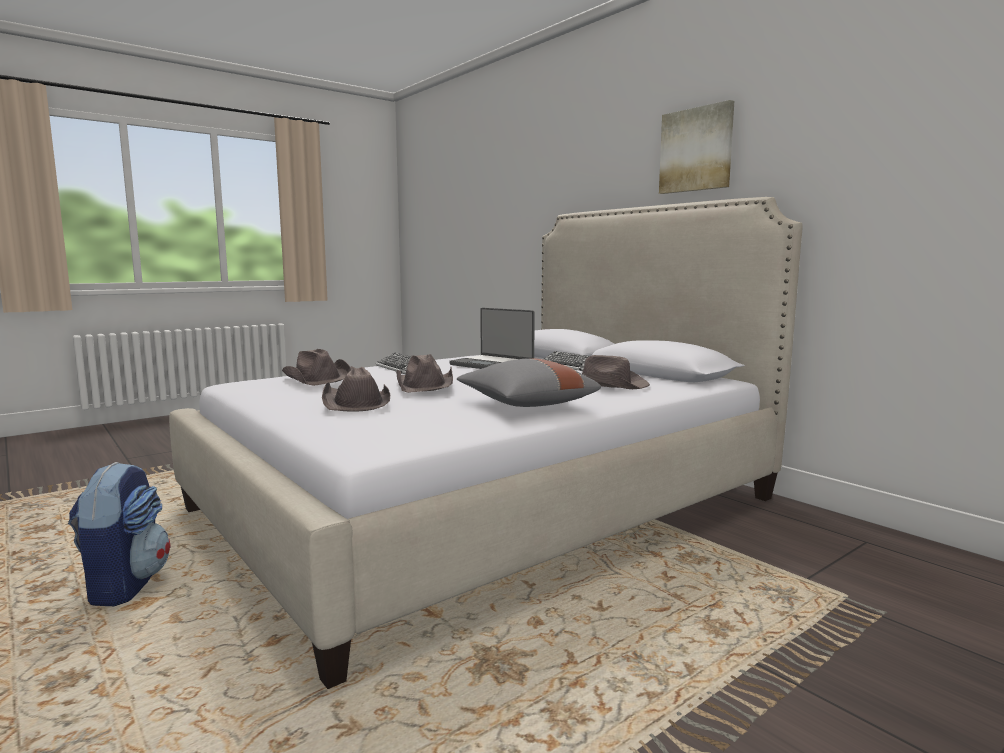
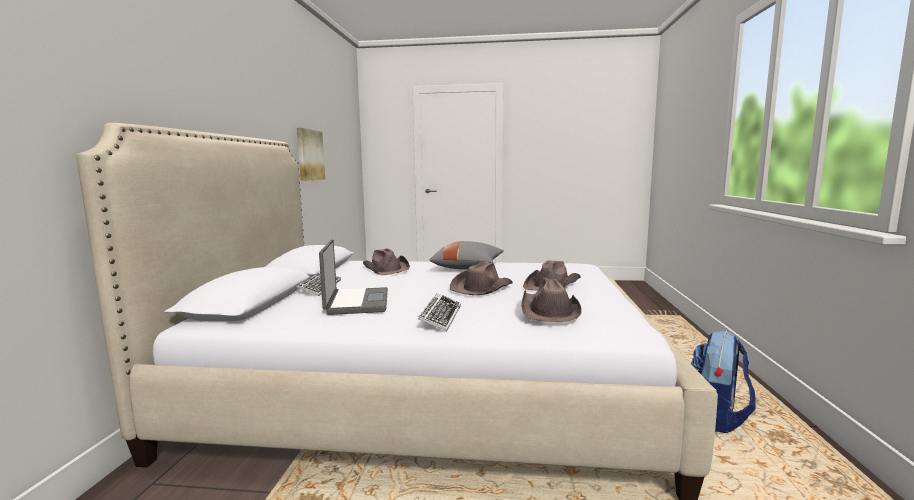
camera: 135 degrees left, 0 degrees up
picture [659,100,734,194] -> picture moved to [297,128,325,181]

